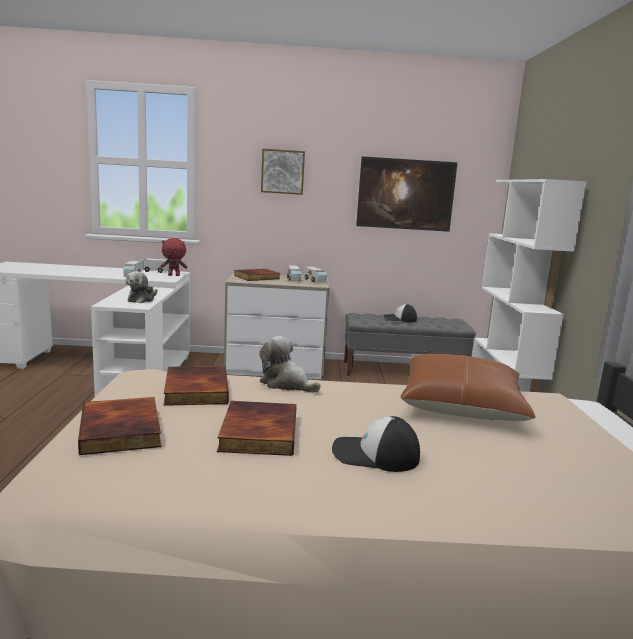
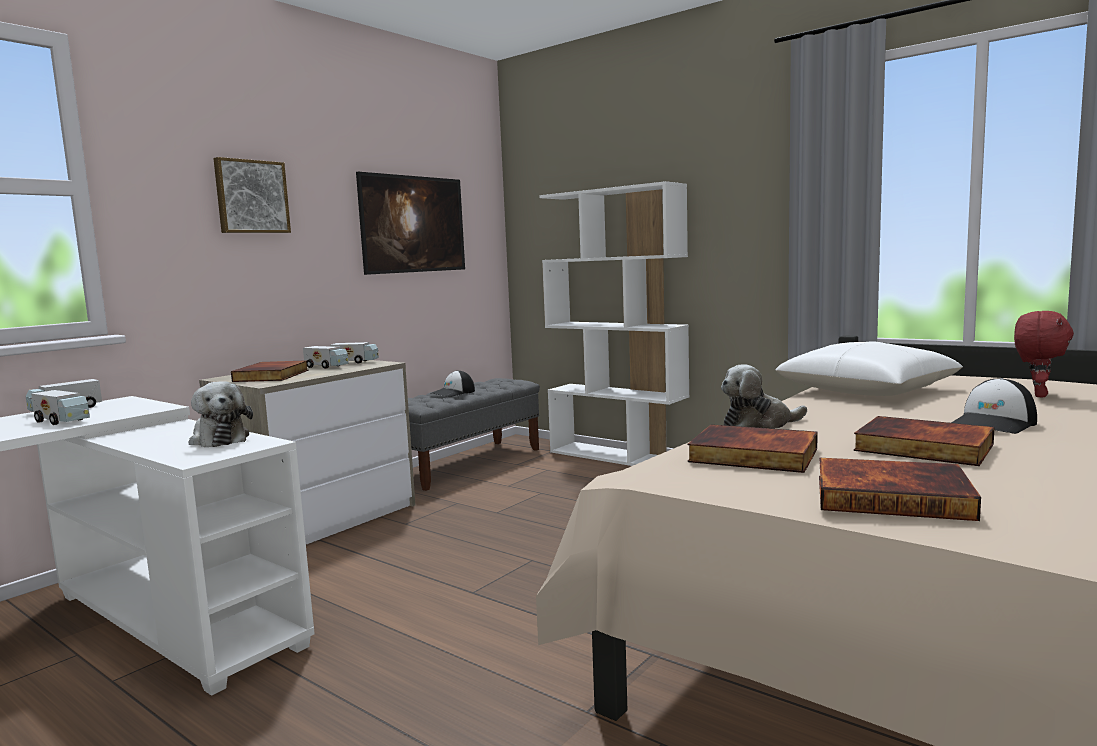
camera: 50 degrees left, 5 degrees down
red plush toy [160,238,188,276] -> red plush toy moved to [1014,311,1074,397]
brown pillow [400,354,536,421] -> white pillow [775,341,963,396]

